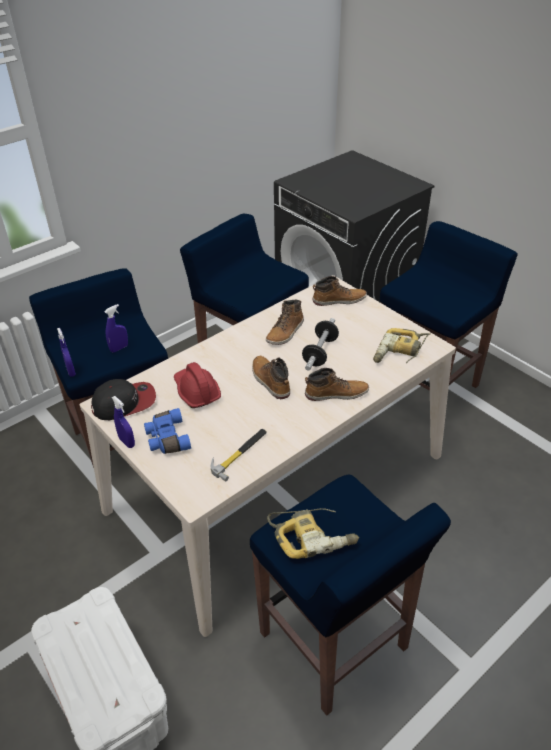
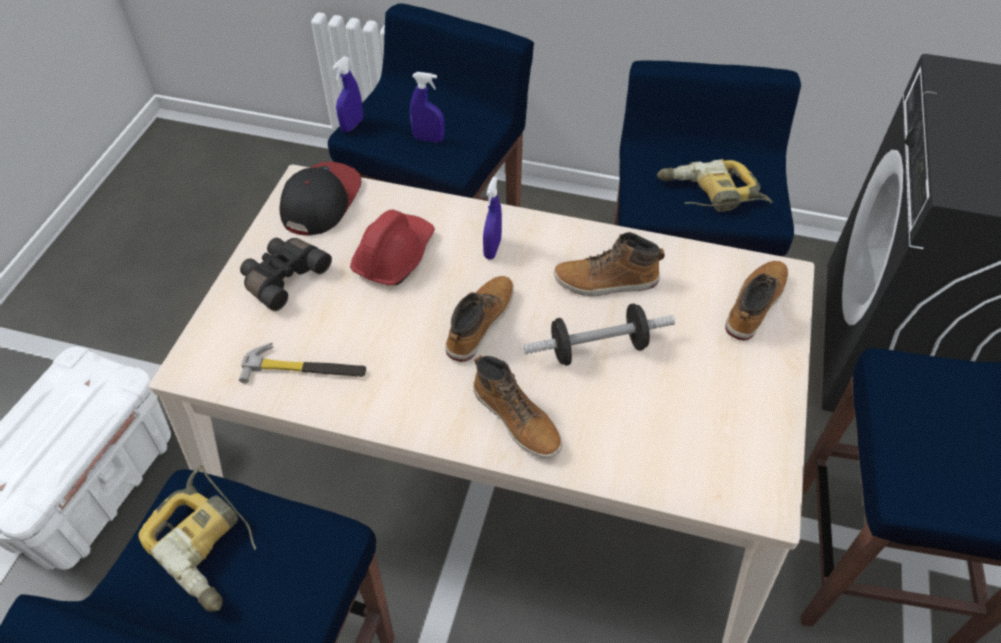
camera: 55 degrees right, 10 degrees up
cap [91,379,156,420] -> cap turned 105 degrees counterclockwise [279,162,362,236]
blue spray bottle [112,396,135,448] -> blue spray bottle moved to [483,177,502,260]
blue binoculars [144,408,191,454] -> black binoculars [240,238,332,311]
boot [313,276,367,306] -> boot turned 105 degrees counterclockwise [725,261,788,341]
power drill [373,328,431,363] -> power drill moved to [657,159,773,212]

